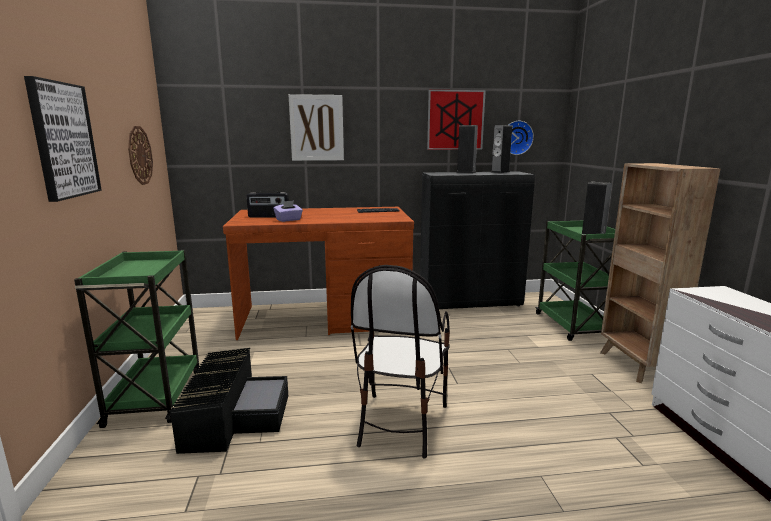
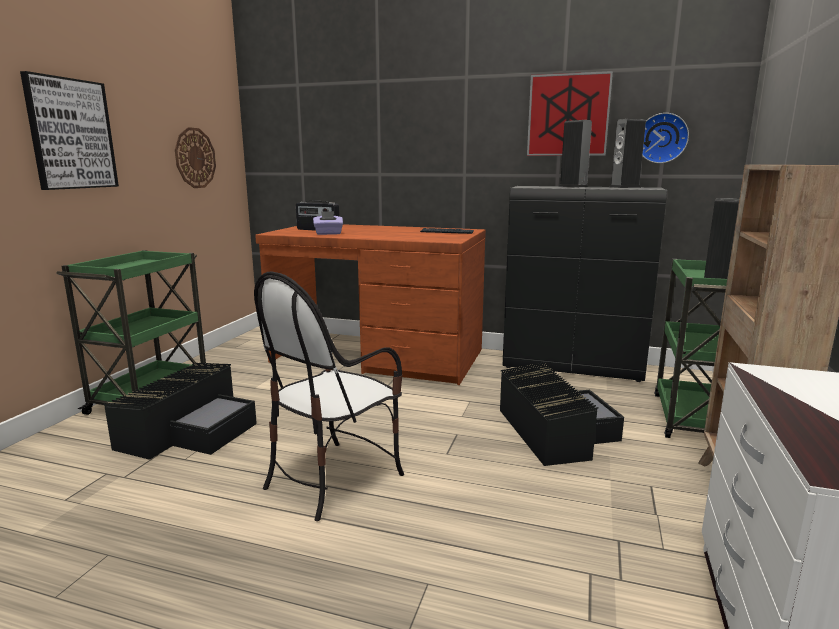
camera: 25 degrees right, 0 degrees up
picture [289,94,344,161] -> none
none -> black storage box [500,362,624,466]

